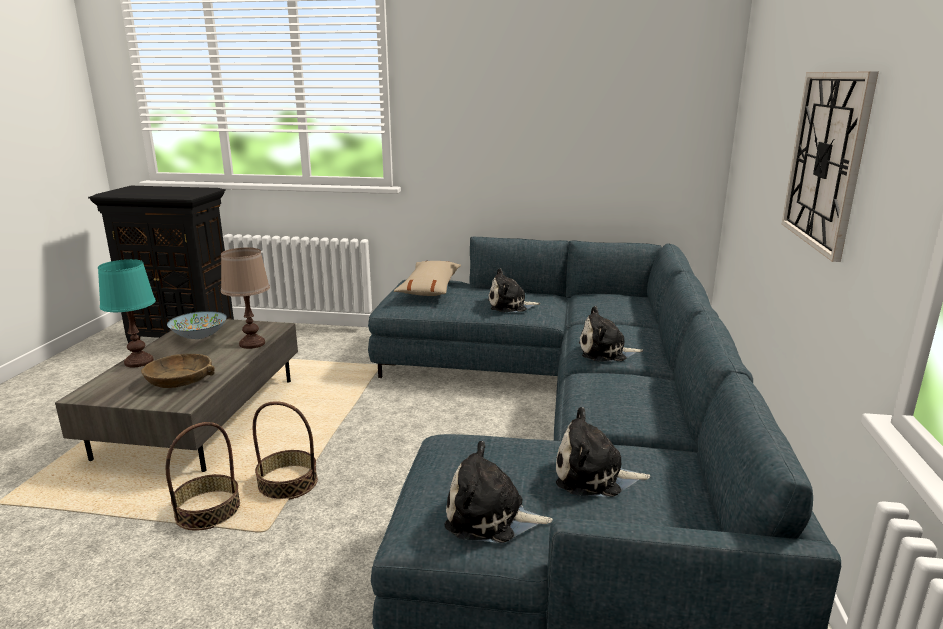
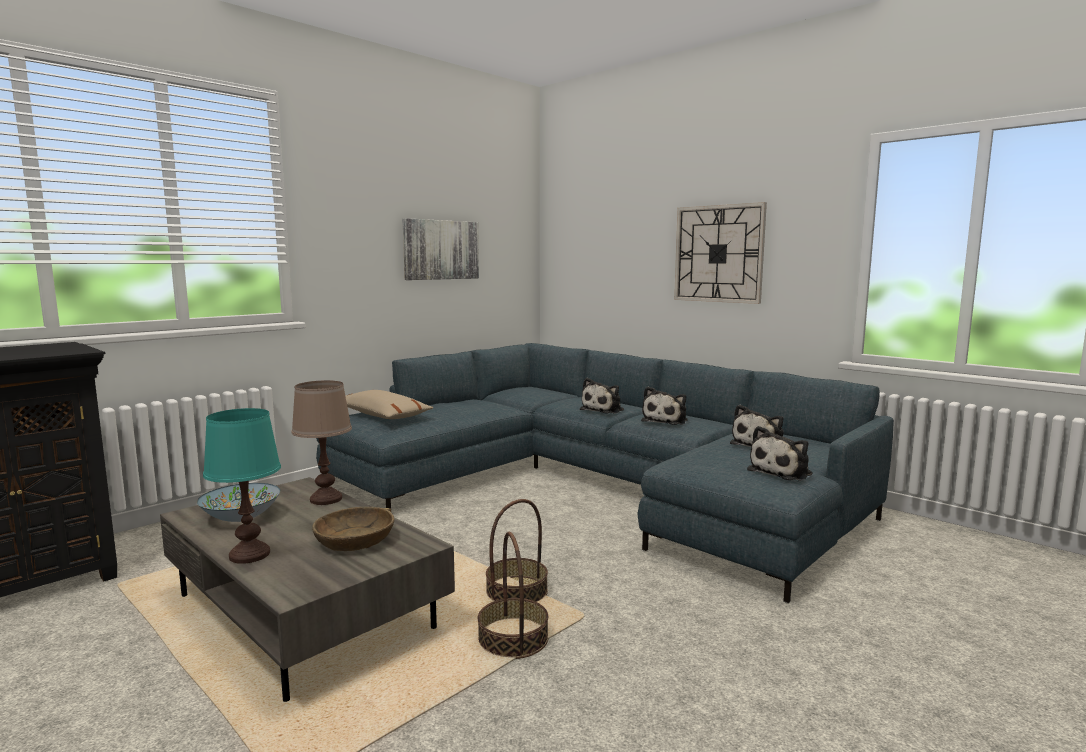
camera: 55 degrees left, 10 degrees down
plush toy [488,268,541,312] -> plush toy moved to [641,386,688,425]
none -> picture [402,218,479,280]

